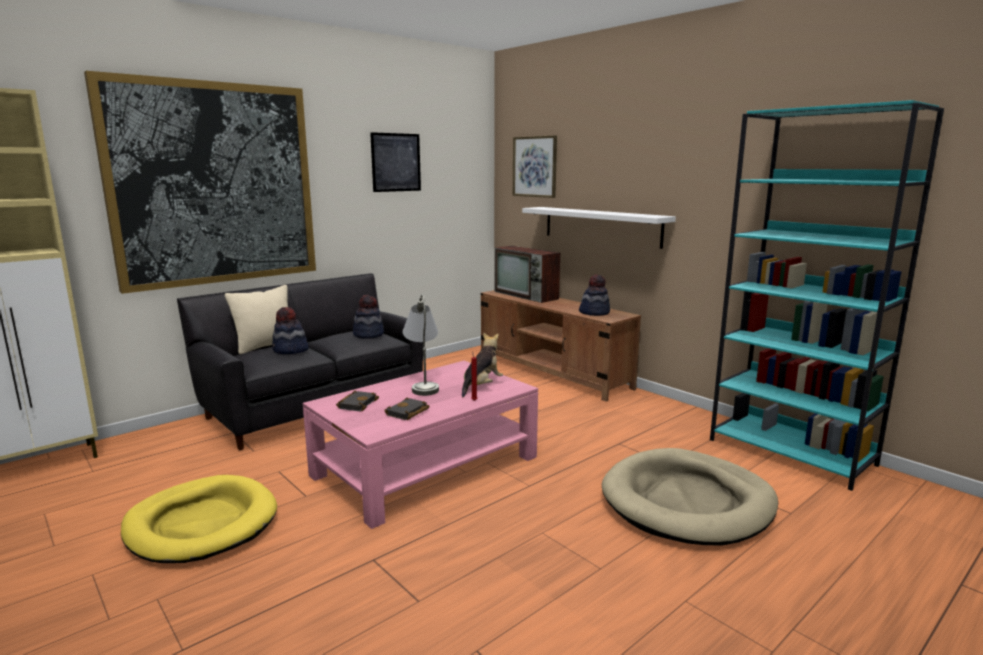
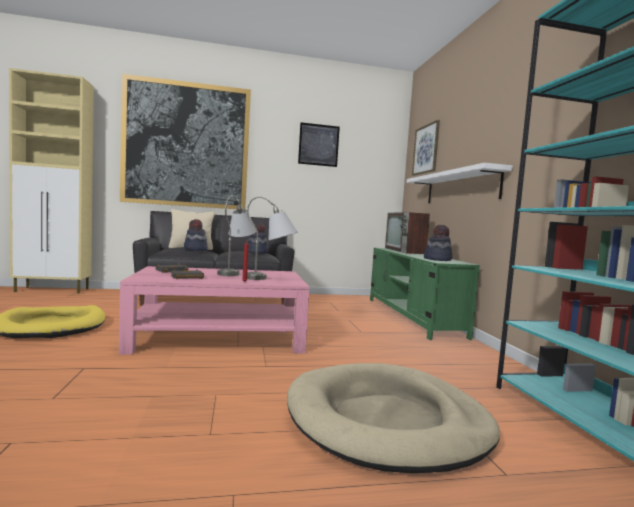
camera: 30 degrees right, 10 degrees down
plush toy [462,332,503,397] -> grey table lamp [247,196,298,280]
brown tv stand [481,290,641,402] -> green tv stand [370,248,480,340]

